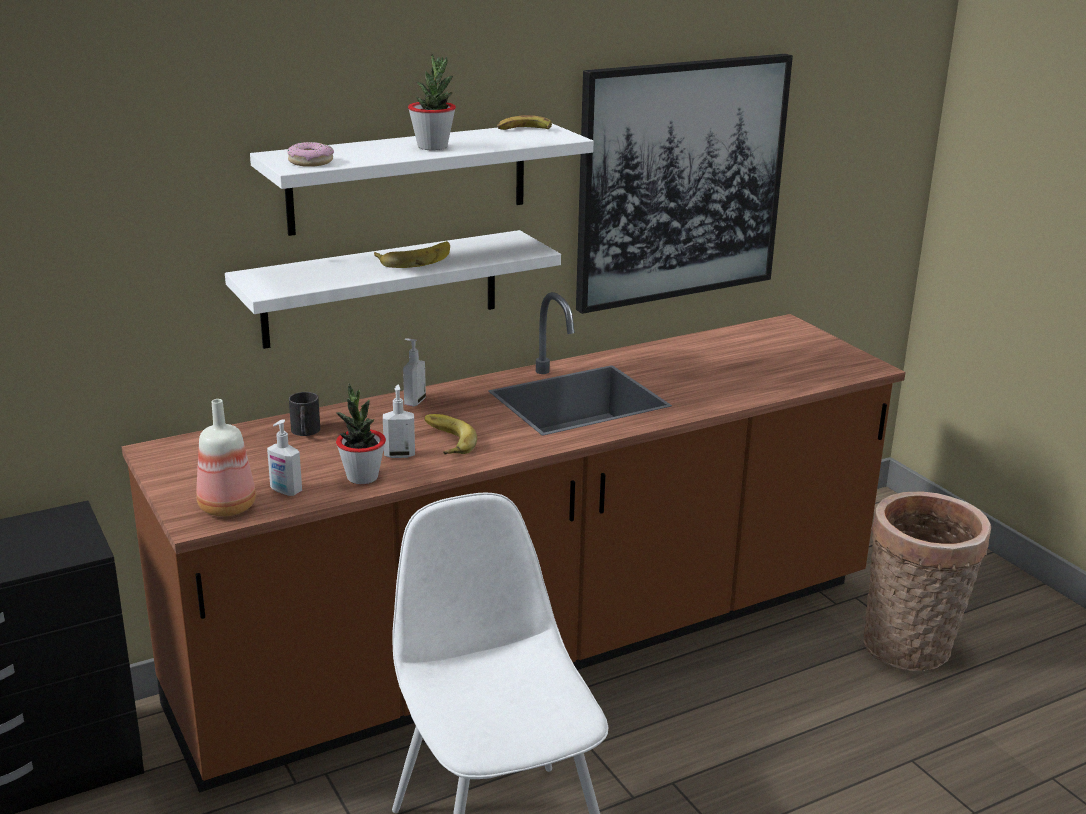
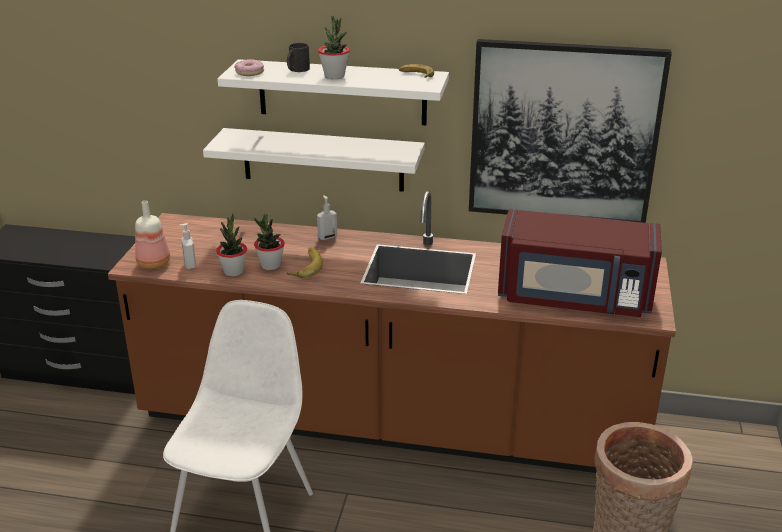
camera: 40 degrees right, 5 degrees up
black mug [289,392,320,436] -> black mug moved to [287,43,310,72]
banana [374,241,450,268] -> none
soap dispenser [383,385,415,458] -> potted plant [254,214,285,270]
none -> red microwave [498,209,662,317]

